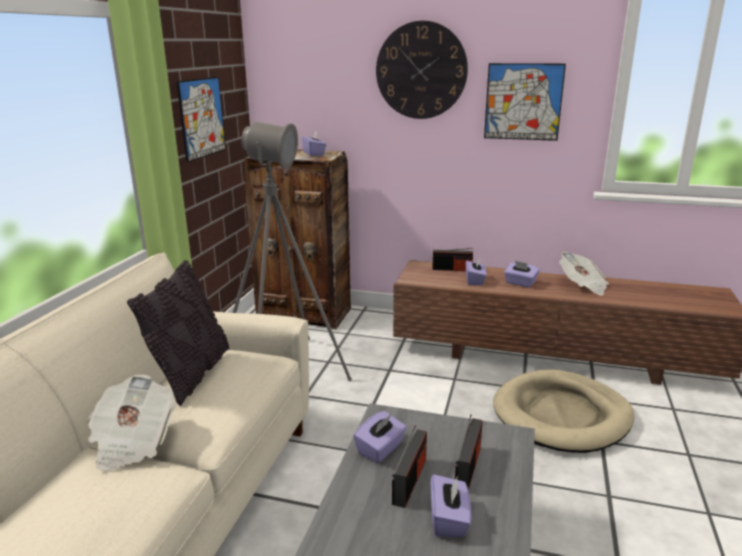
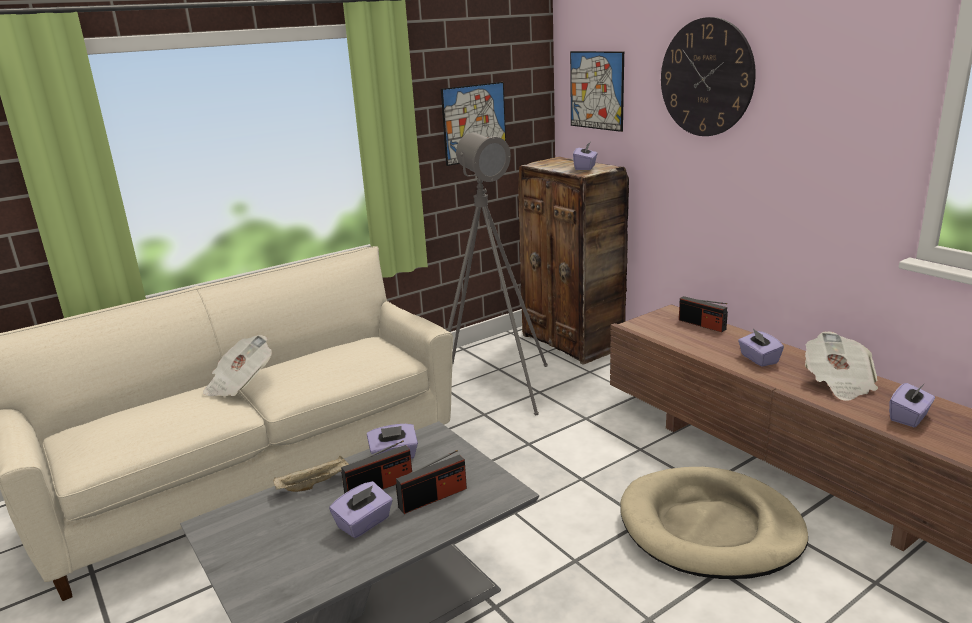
camera: 40 degrees right, 0 degrees up
black pillow [127,260,229,406] -> none
purple tissue box [466,258,487,285] -> purple tissue box moved to [889,383,935,427]
picture [484,63,566,141] -> picture moved to [570,51,624,132]
none -> beige tray [273,456,349,492]

